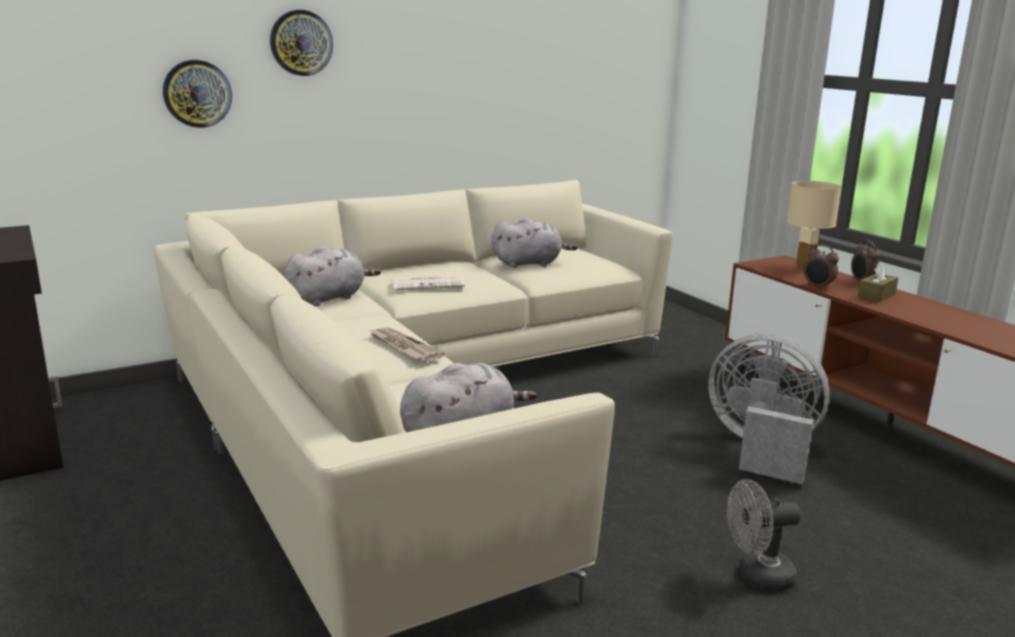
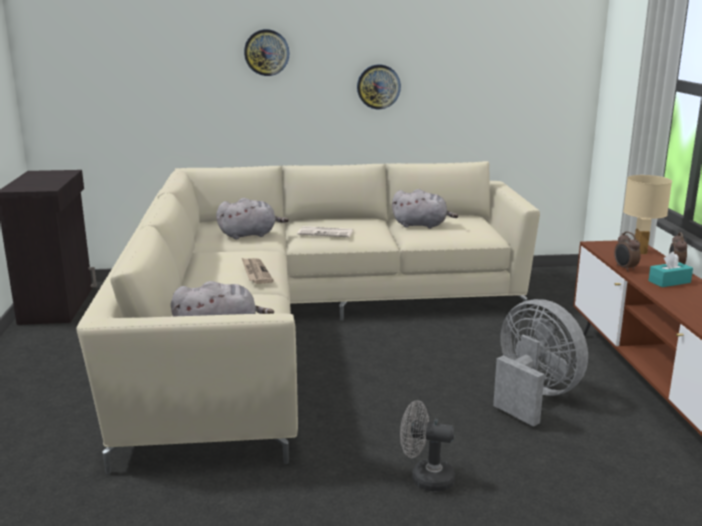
camera: 25 degrees right, 0 degrees up
wall clock [163,60,232,128] -> wall clock moved to [357,65,401,109]
brown tissue box [858,262,898,302] -> turquoise tissue box [648,252,693,287]

